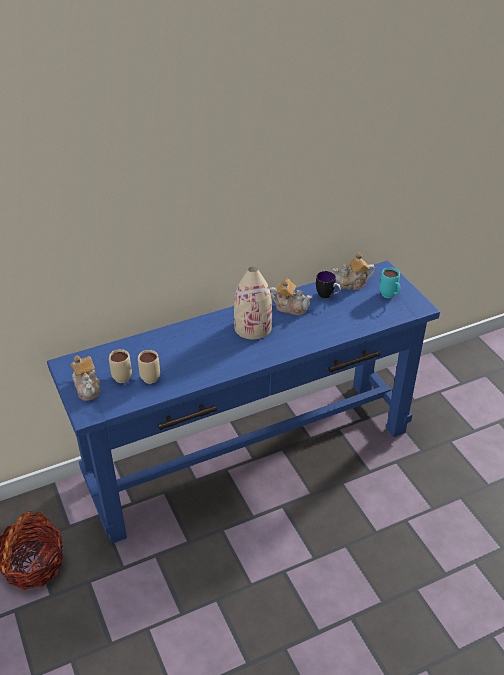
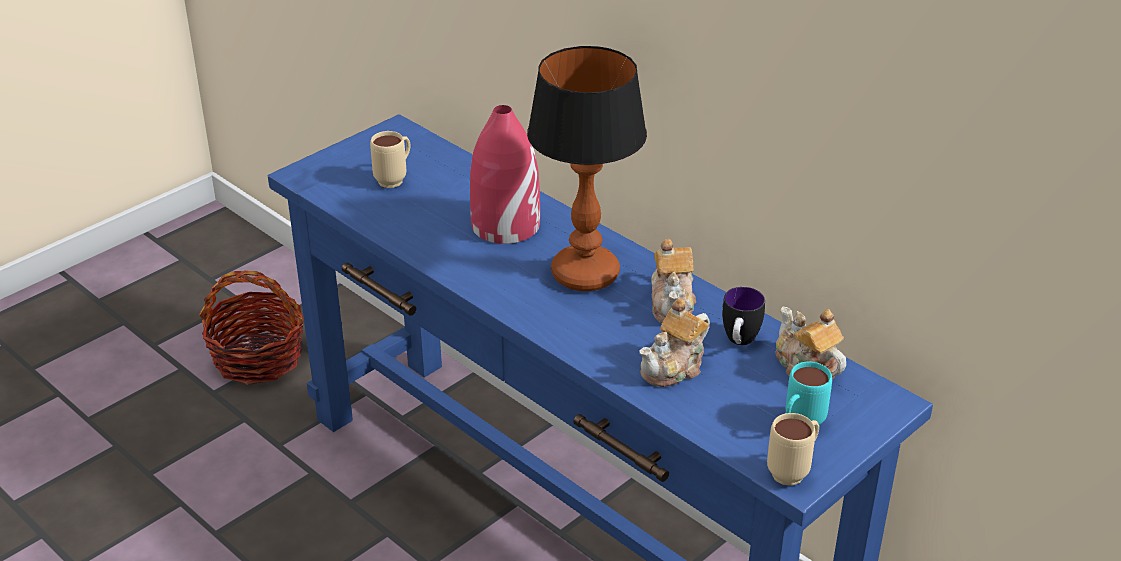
camera: 70 degrees right, 5 degrees down
teapot [71,355,100,401] -> teapot moved to [639,299,710,387]
beige mug [138,350,160,384] -> beige mug moved to [767,413,819,486]
beige vase [234,266,272,339] -> table lamp [527,46,647,291]
none -> red vase [470,105,540,244]

